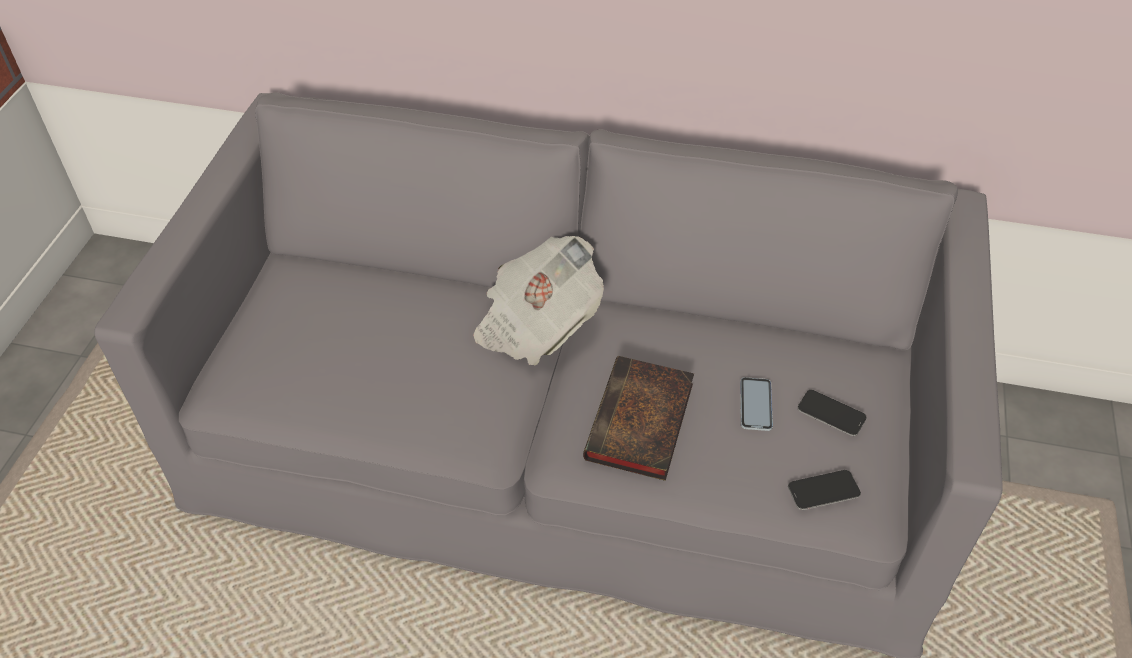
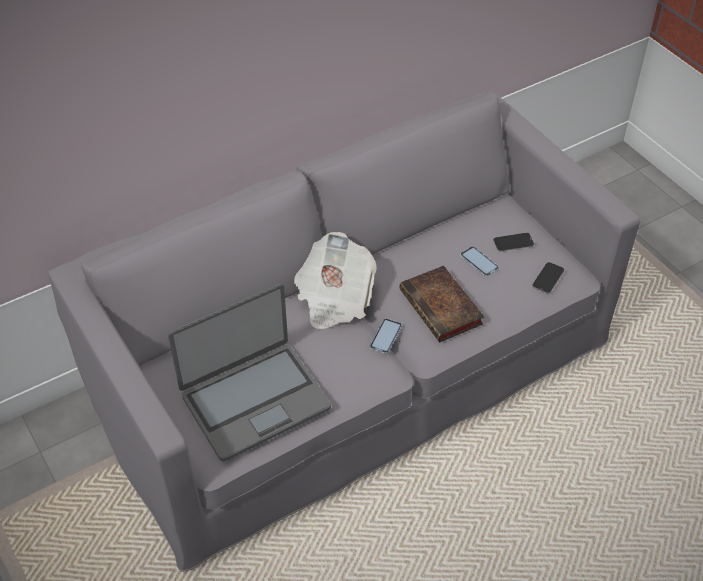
camera: 45 degrees left, 0 degrees up
none -> laptop [168,283,331,461]
none -> phone [370,318,402,354]

